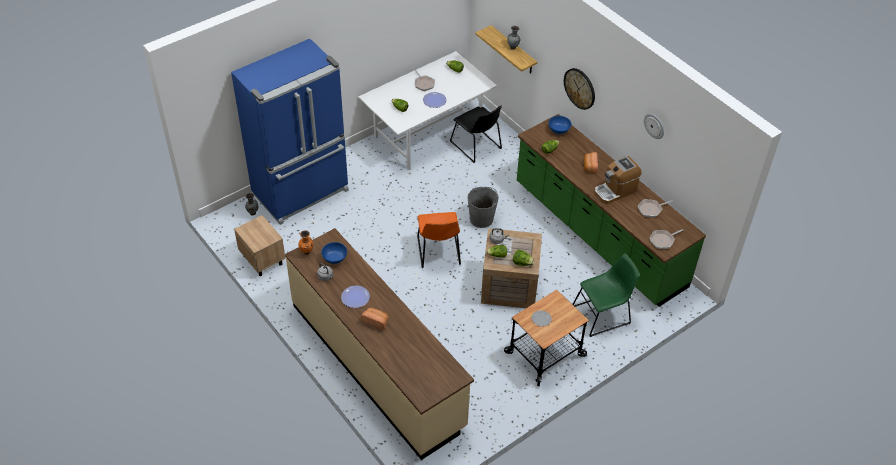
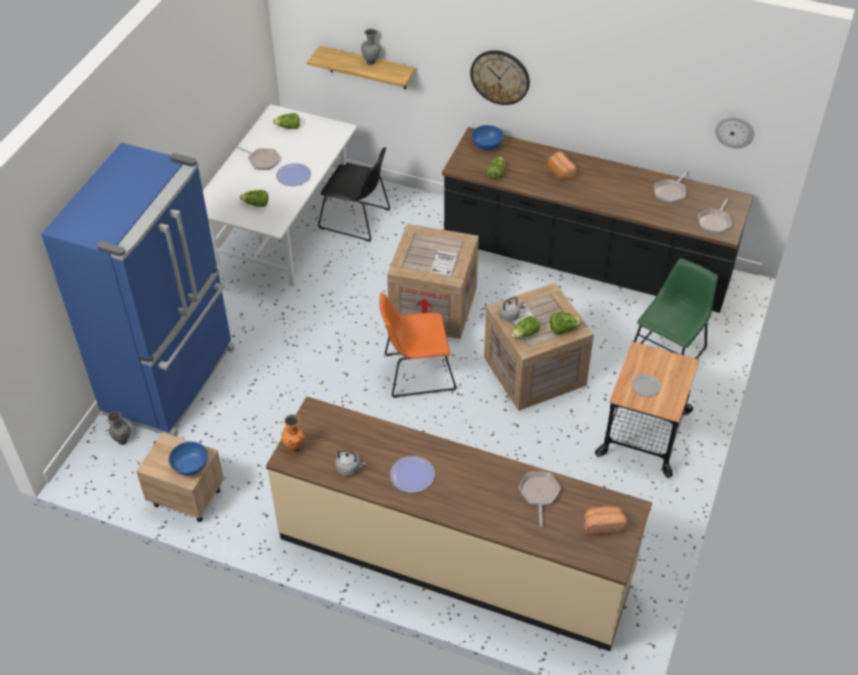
camera: 30 degrees left, 0 degrees up
blue bowl [321,242,347,264] -> blue bowl moved to [169,442,208,476]
bread [361,308,388,329] -> bread moved to [584,506,627,535]
orange chair [417,212,461,268] -> orange chair turned 120 degrees clockwise [380,292,457,398]
grey bucket [467,187,498,228] -> crate [387,224,479,339]
green counter [517,114,706,307] -> black counter [442,127,754,313]
coffee machine [595,156,642,204] -> none
wall clock [644,114,664,139] -> wall clock moved to [715,117,754,148]
none -> frying pan [518,472,561,527]

